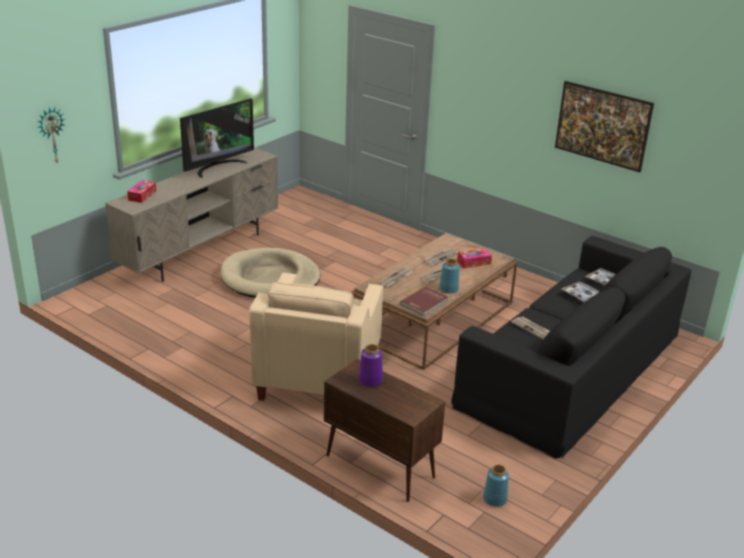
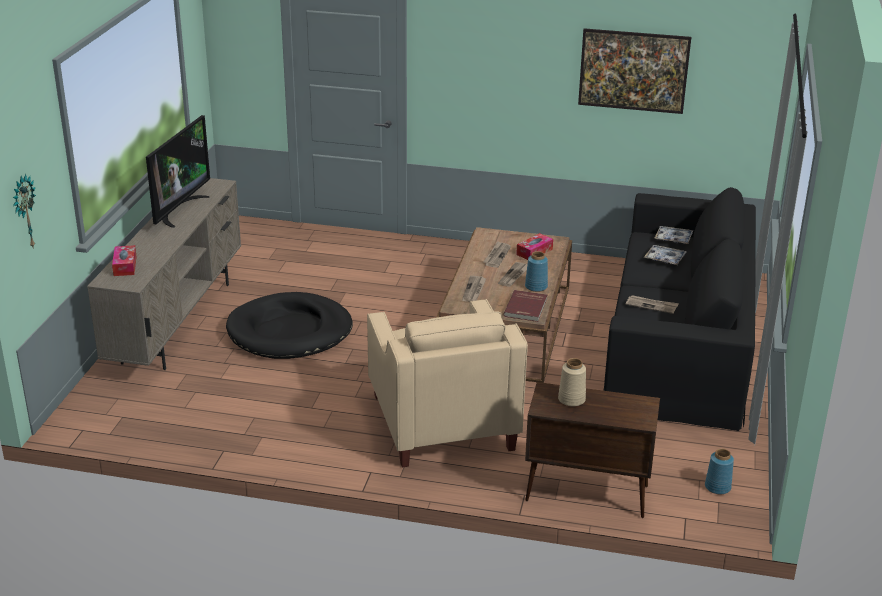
camera: 25 degrees left, 0 degrees up
beige dog bed [221,248,321,298] -> black dog bed [226,292,353,359]
purple vase [359,344,383,387] -> beige vase [558,358,586,406]

